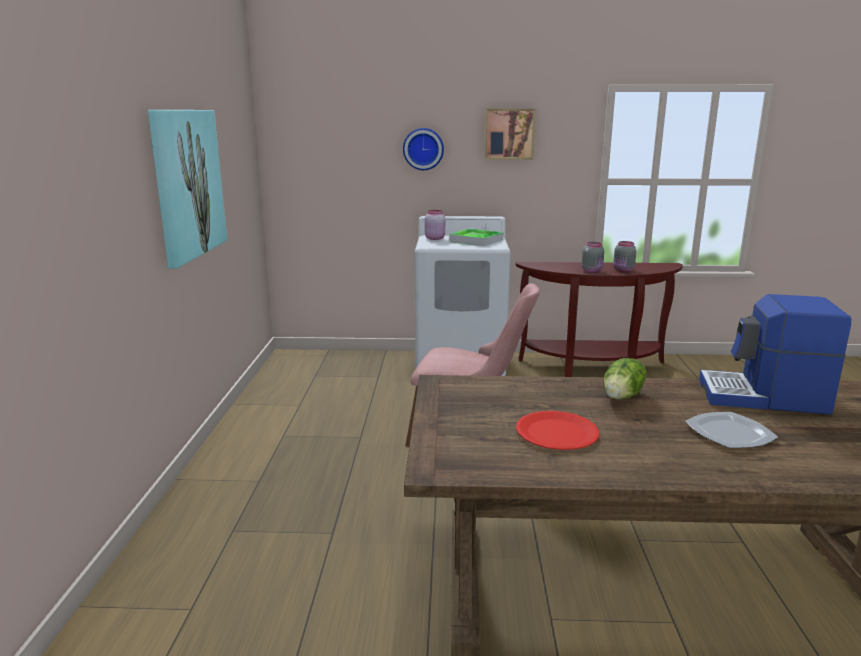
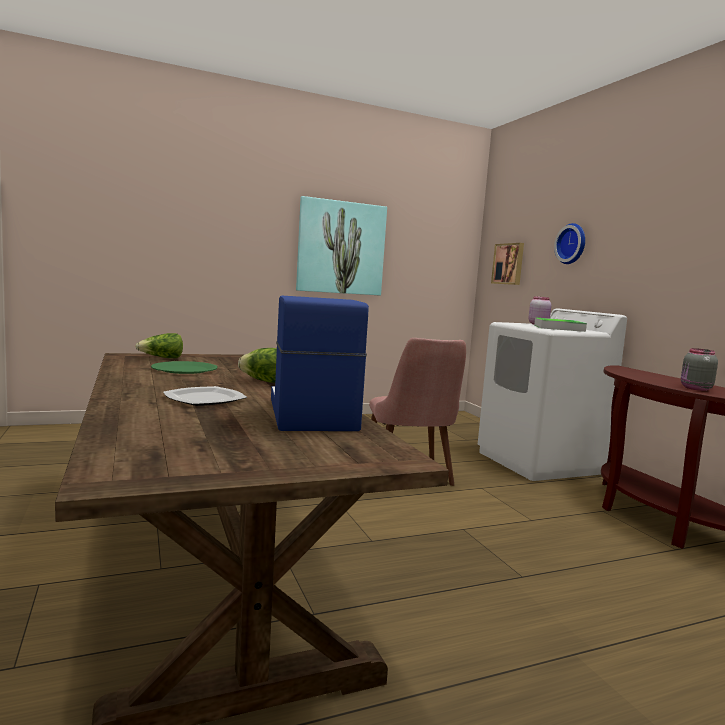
camera: 65 degrees right, 10 degrees down
picture [485,109,535,159] -> picture moved to [491,243,524,285]
red plate [516,411,599,450] -> green plate [151,361,218,374]
grey jar [581,242,604,273] -> none
none -> lettuce [135,333,183,358]

